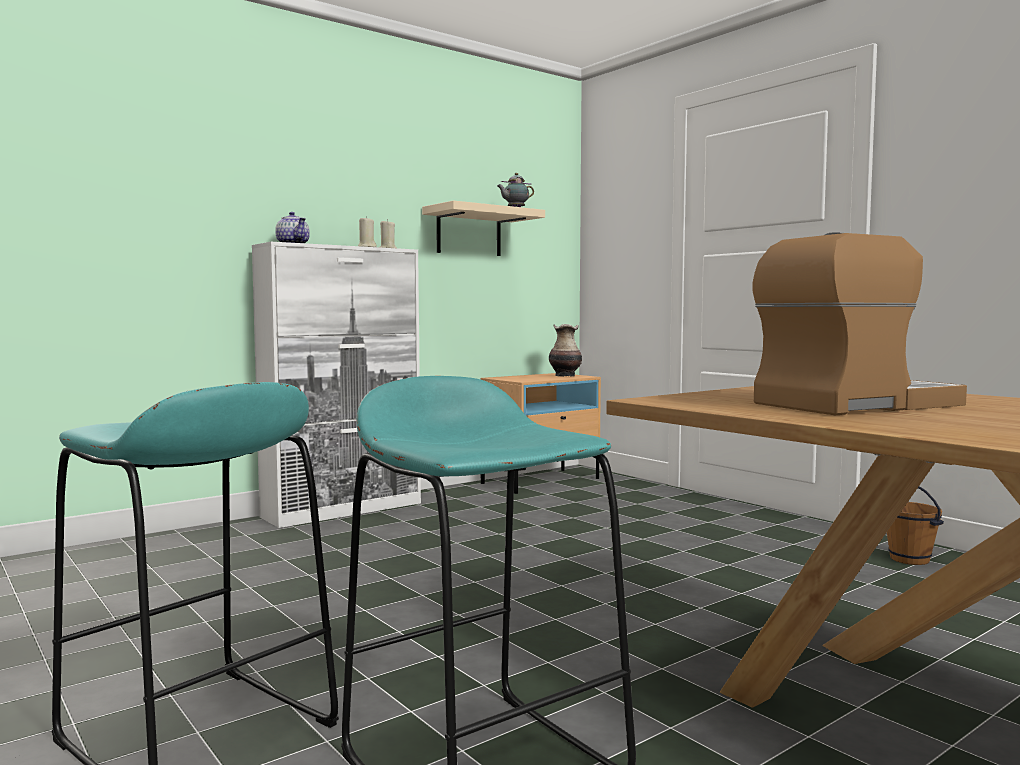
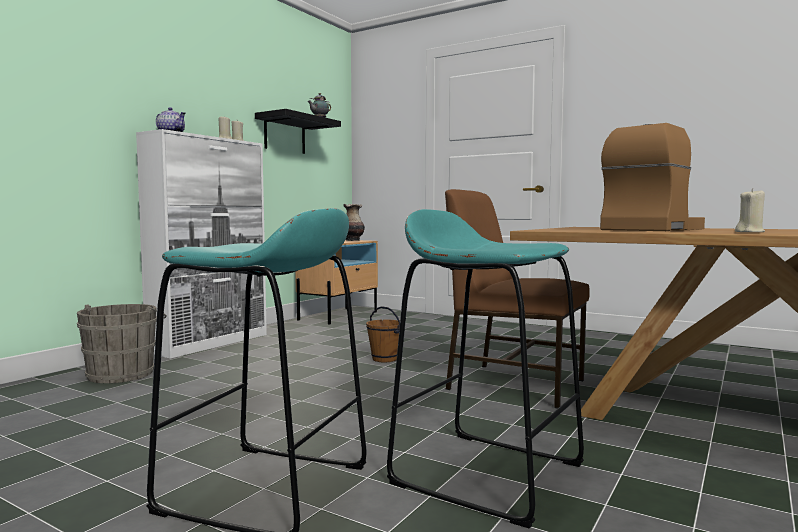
camera: 20 degrees left, 0 degrees up
beige shelf [422,200,545,256] -> black shelf [255,109,341,154]
brown bucket [887,486,944,565] -> brown bucket moved to [366,306,400,362]
none -> grey bucket [77,304,167,383]
none -> brown chair [445,189,590,409]
none -> beige candle [735,188,765,232]

